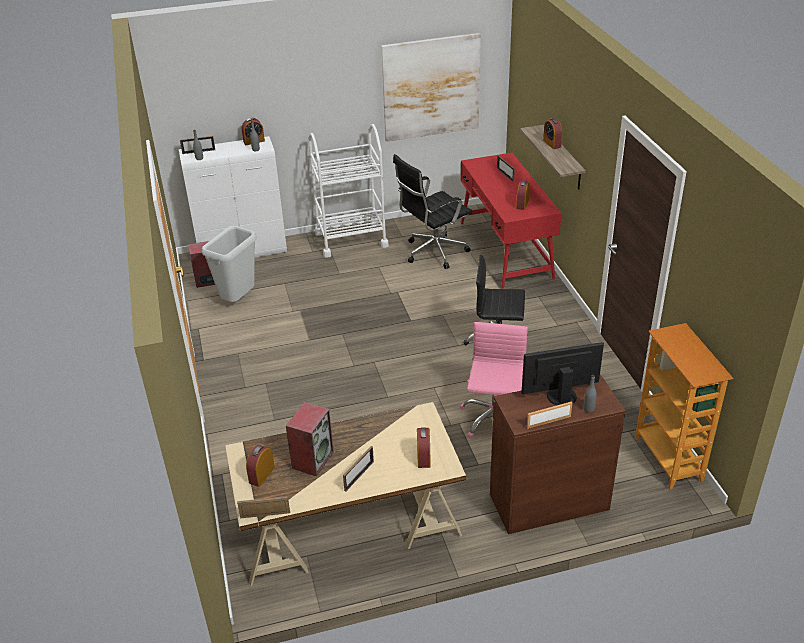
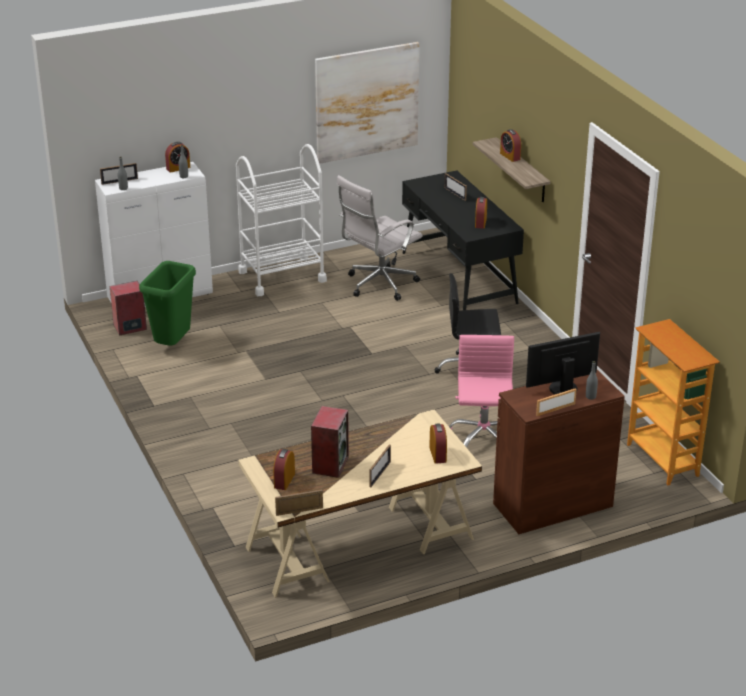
camera: 10 degrees left, 5 degrees down
grey trash can [201,226,257,302] -> green trash can [139,261,196,346]
black office chair [393,154,472,269] -> white office chair [337,175,423,301]
red desk [461,153,561,289] -> black desk [402,171,524,310]

